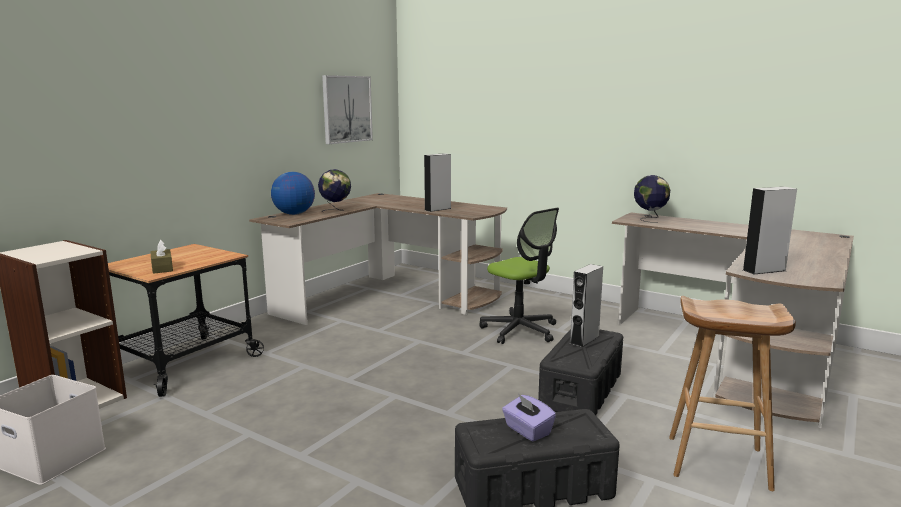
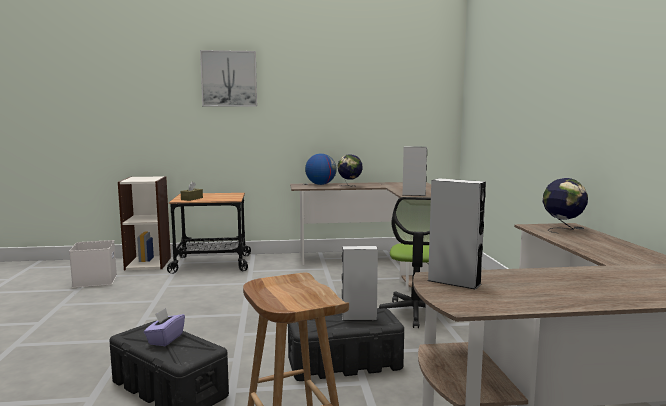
camera: 50 degrees right, 5 degrees down
picture [322,75,373,144] -> picture moved to [200,50,257,107]

